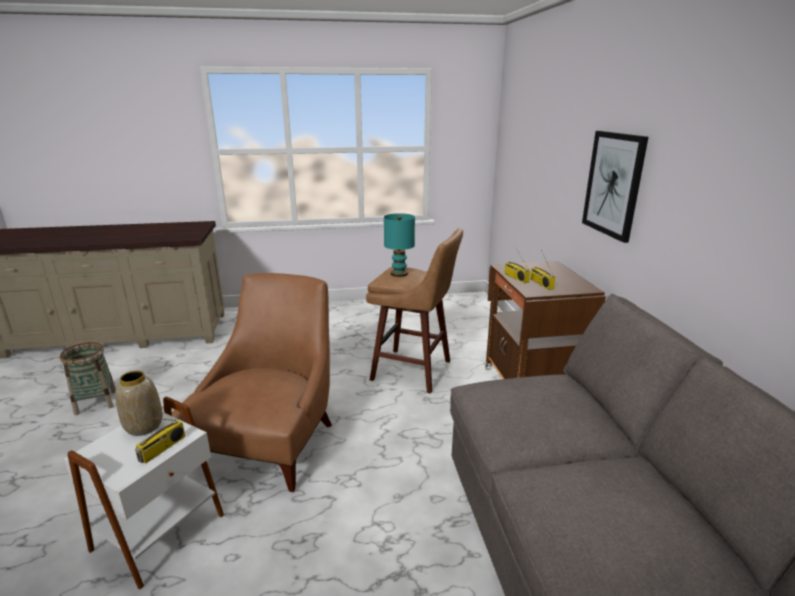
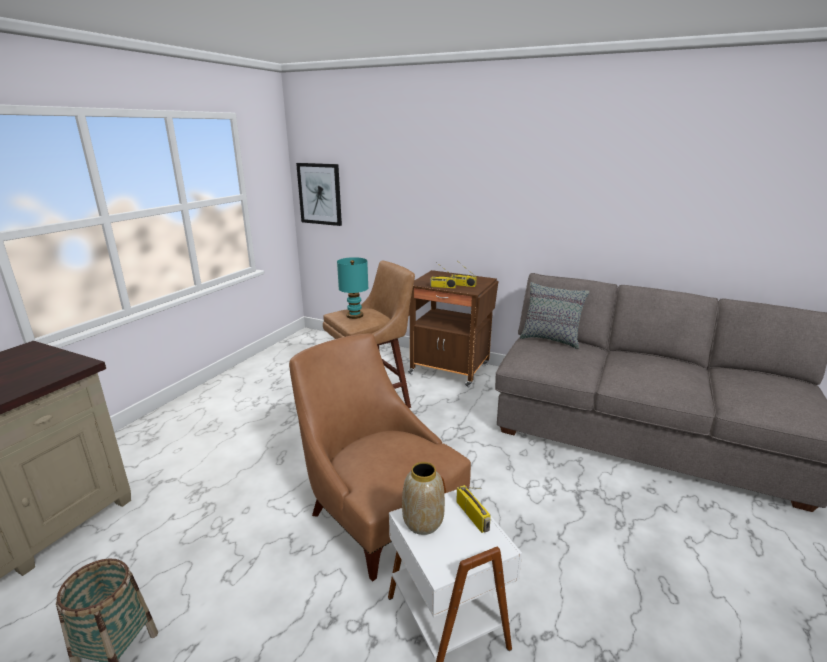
camera: 55 degrees left, 0 degrees up
picture [582,131,648,243] -> picture moved to [296,163,342,226]
none -> grey pillow [520,282,589,349]

